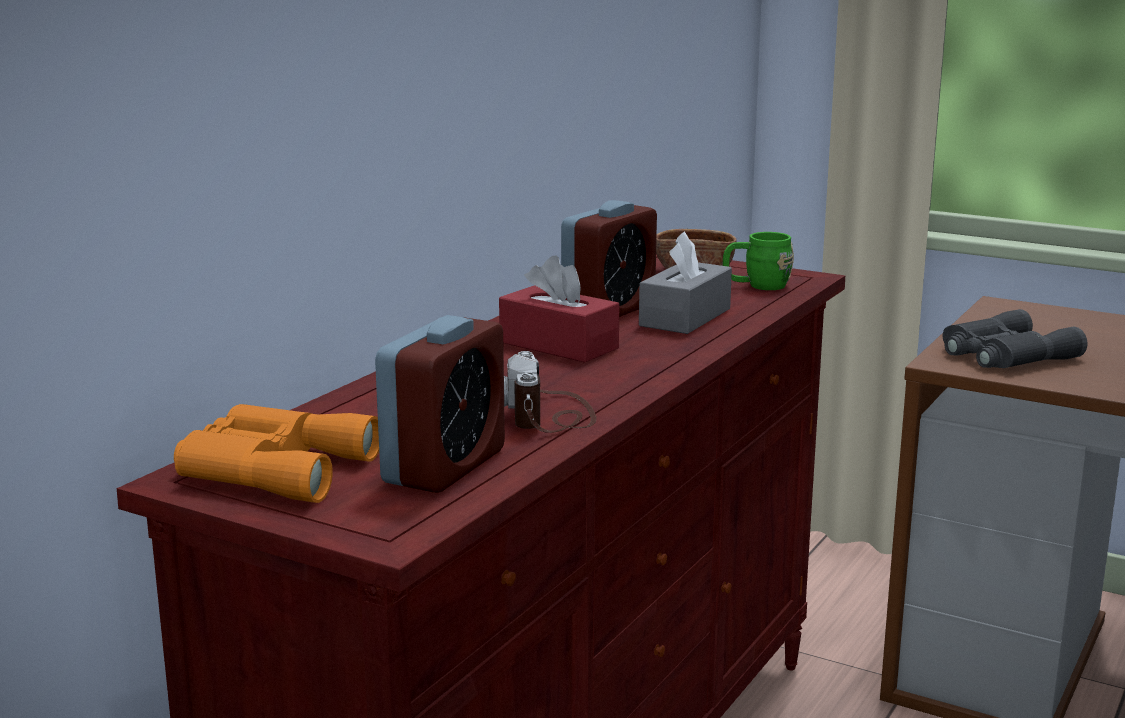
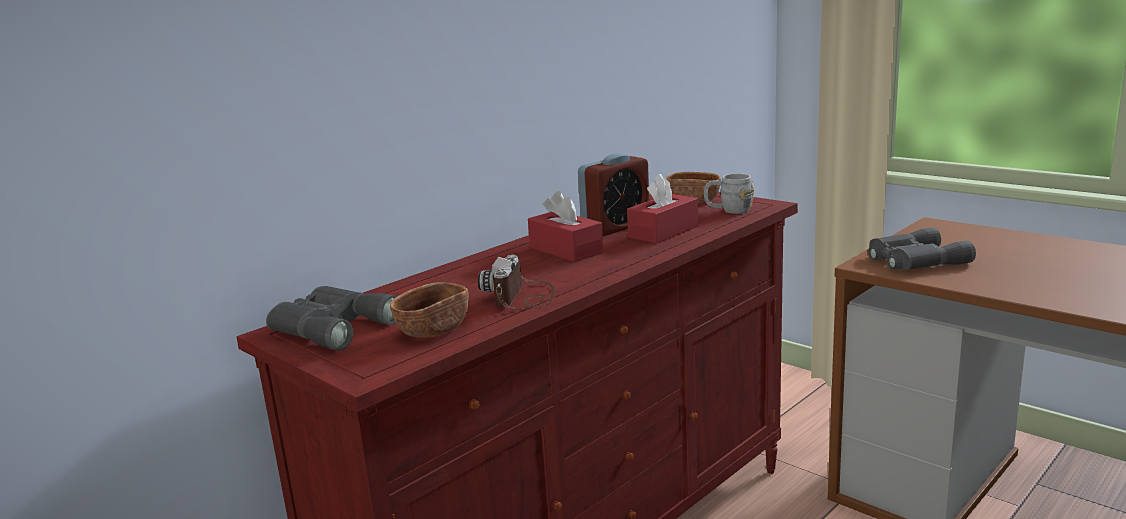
camera: 15 degrees right, 0 degrees up
orange binoculars [174,404,379,503] -> grey binoculars [266,286,397,351]
alarm clock [375,315,505,493] -> brown bowl [390,282,469,338]
grey tissue box [639,231,732,334] -> red tissue box [627,174,698,244]
green mug [723,232,794,290] -> grey mug [704,173,754,214]

